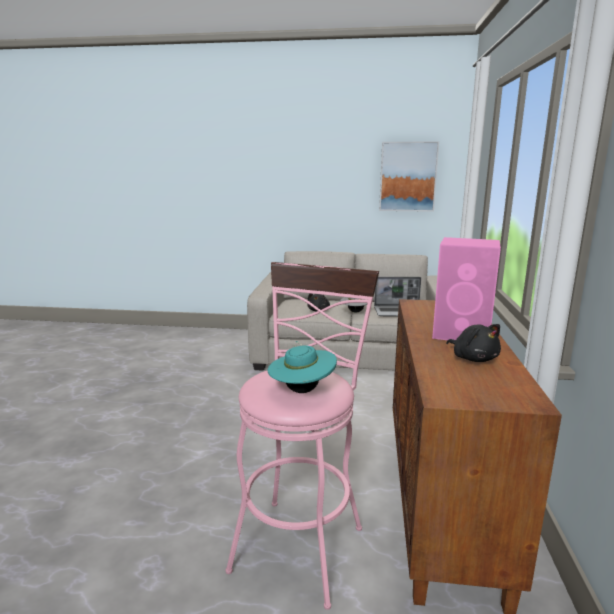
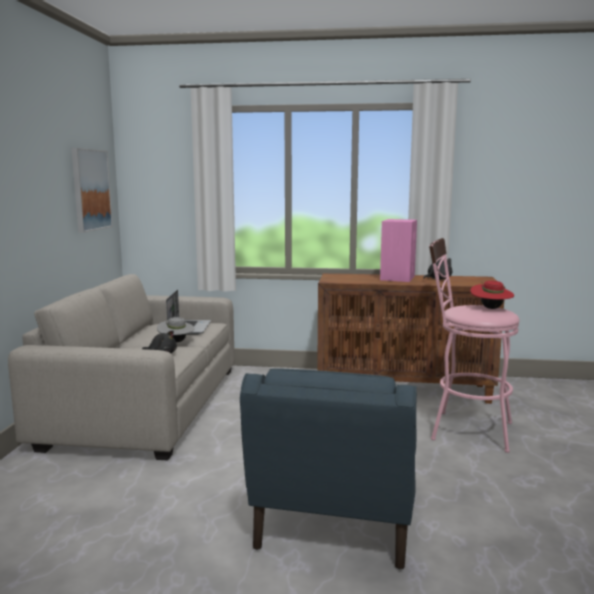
camera: 90 degrees left, 5 degrees down
turquoise hat [268,341,337,393] -> red hat [470,281,514,309]
none -> blue armchair [240,368,417,570]

